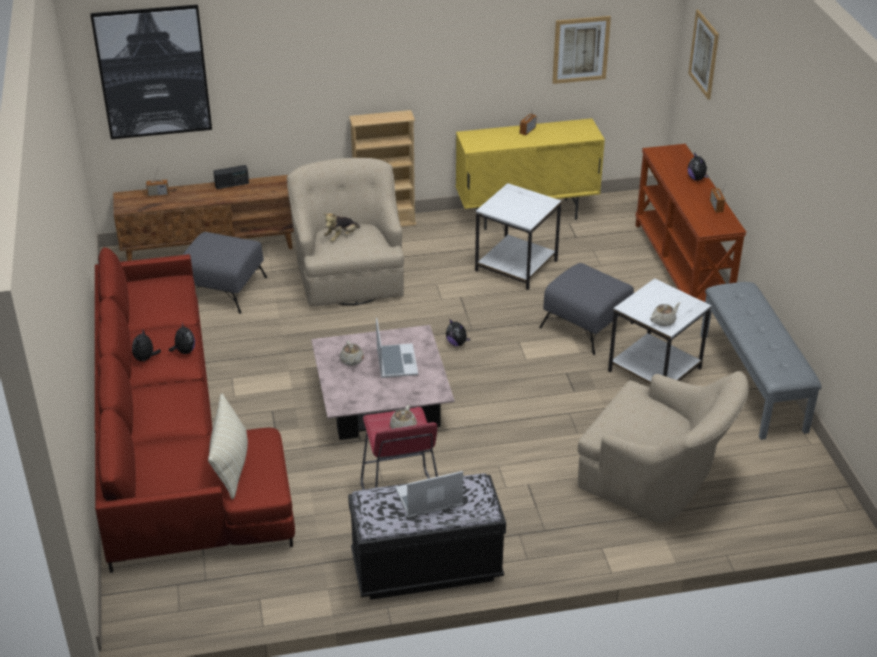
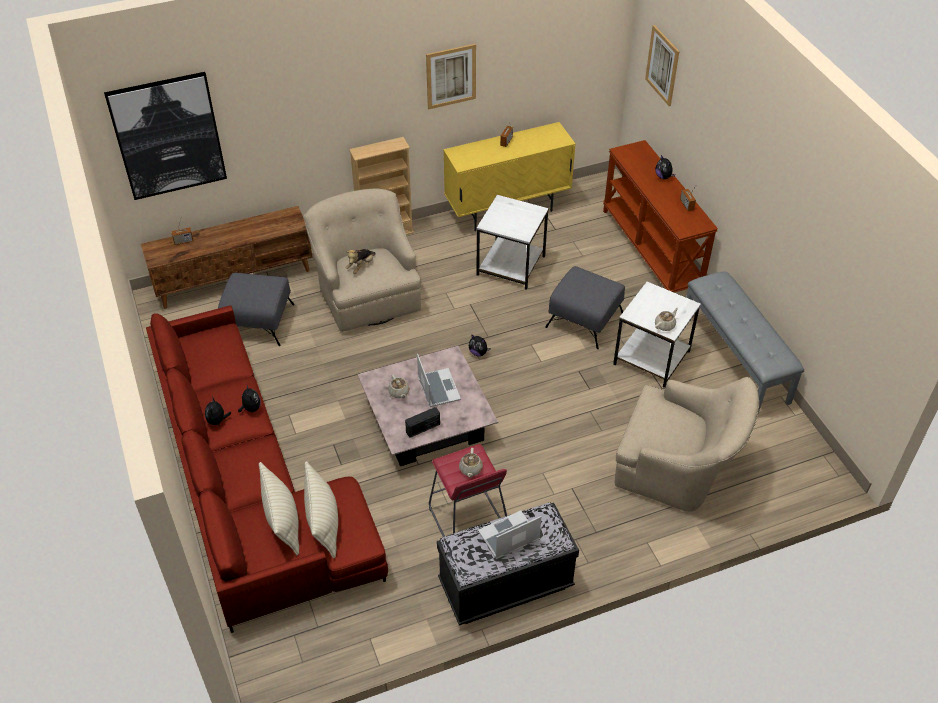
camera: 10 degrees left, 10 degrees up
radio [213,165,249,189] -> radio moved to [405,407,440,438]
picture [552,16,611,84] -> picture moved to [426,44,476,109]
none -> beige pillow [259,462,299,555]

